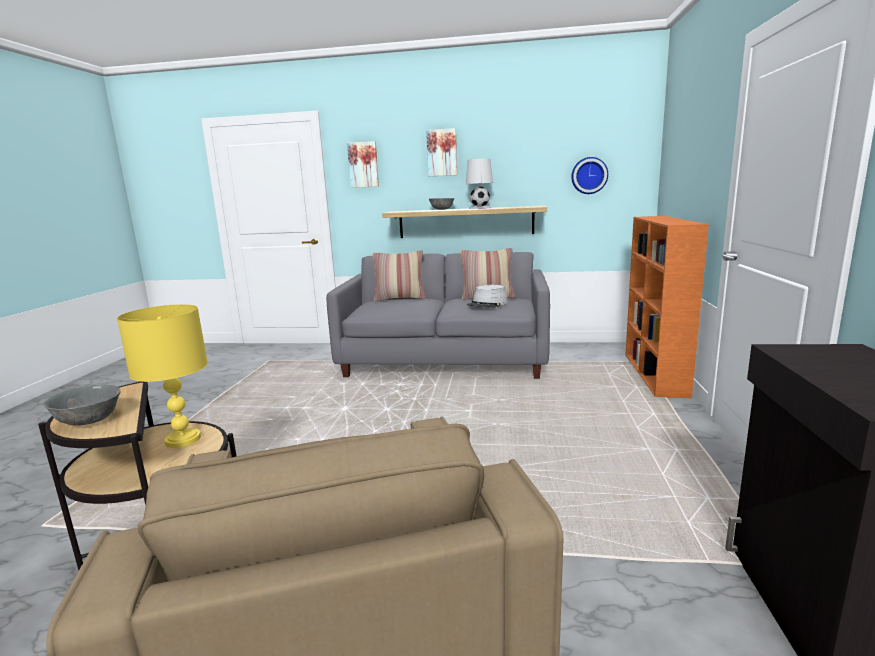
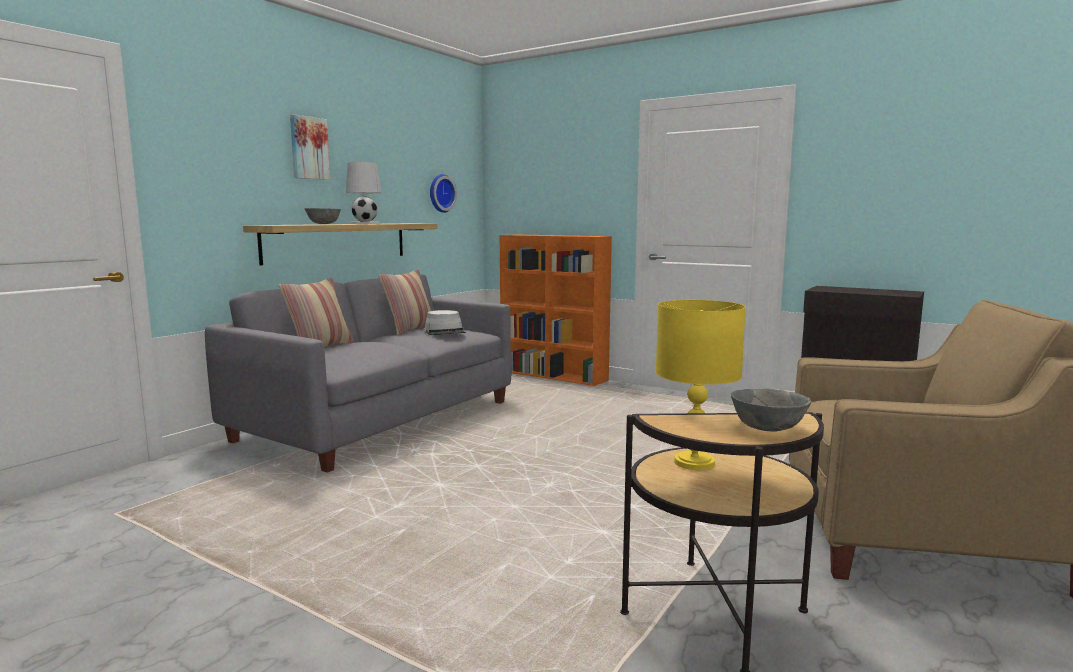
camera: 65 degrees left, 5 degrees down
picture [347,141,379,188] -> none

